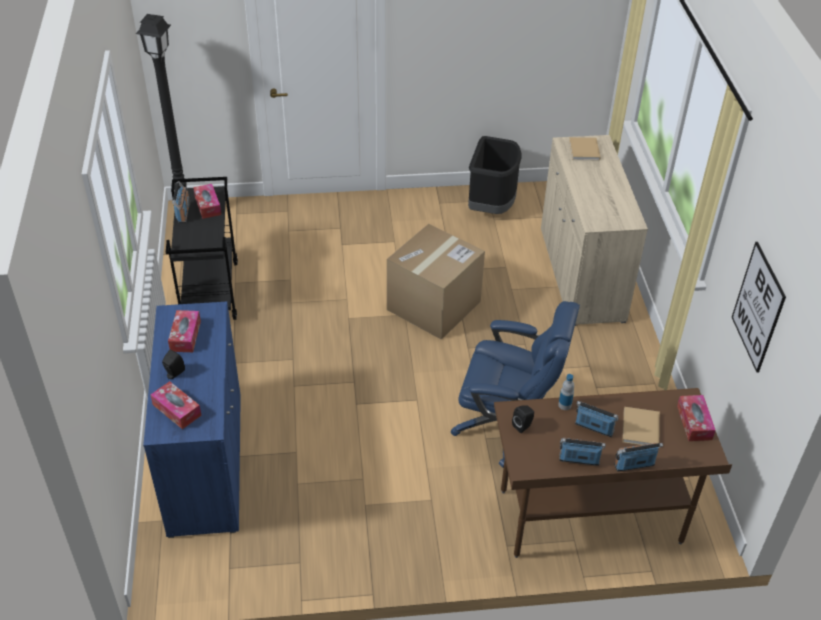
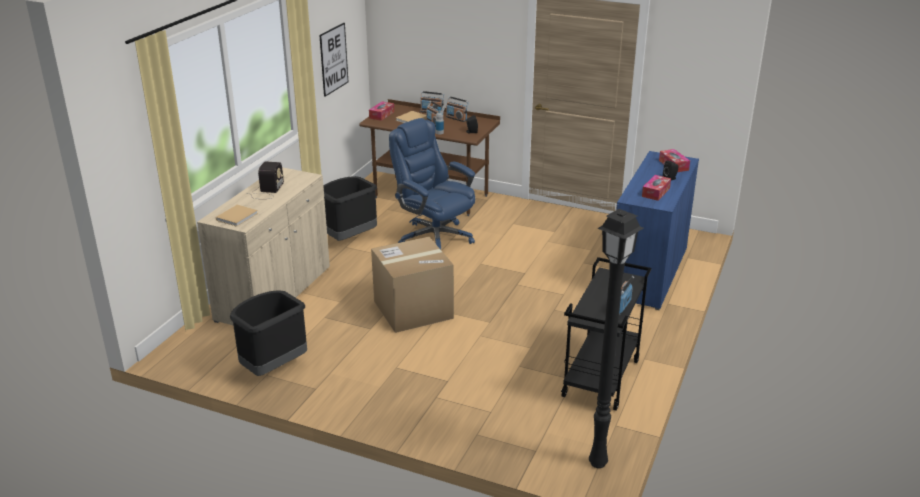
camera: 150 degrees left, 15 degrees down
tissue box [193,184,221,219] -> none
none -> radio [248,161,284,199]
none -> black trash can [323,176,377,241]

